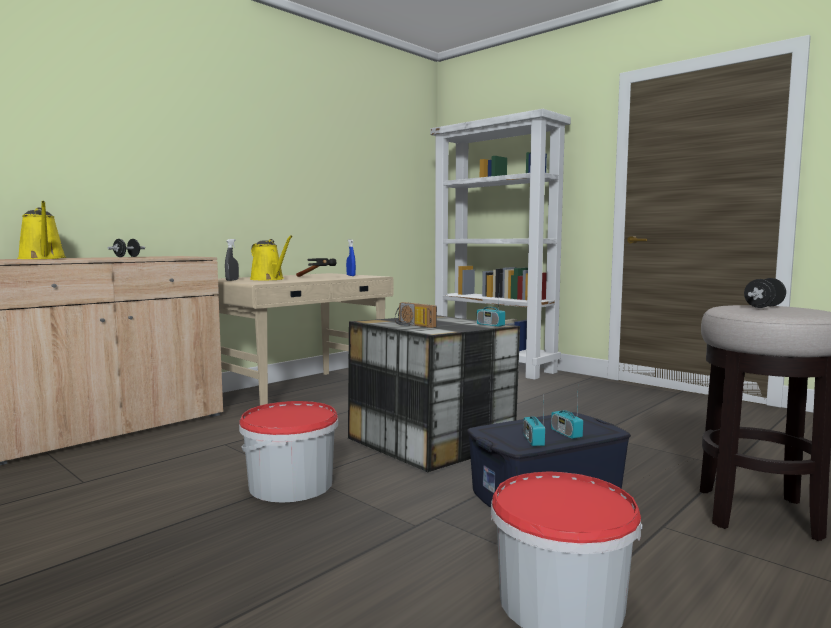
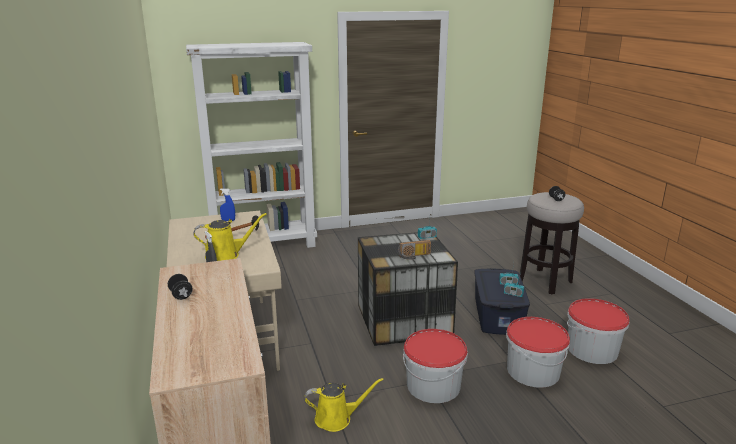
camera: 60 degrees left, 15 degrees up
yellow watering can [17,201,66,259] -> yellow watering can moved to [305,378,384,432]
none -> bucket [506,317,570,388]

